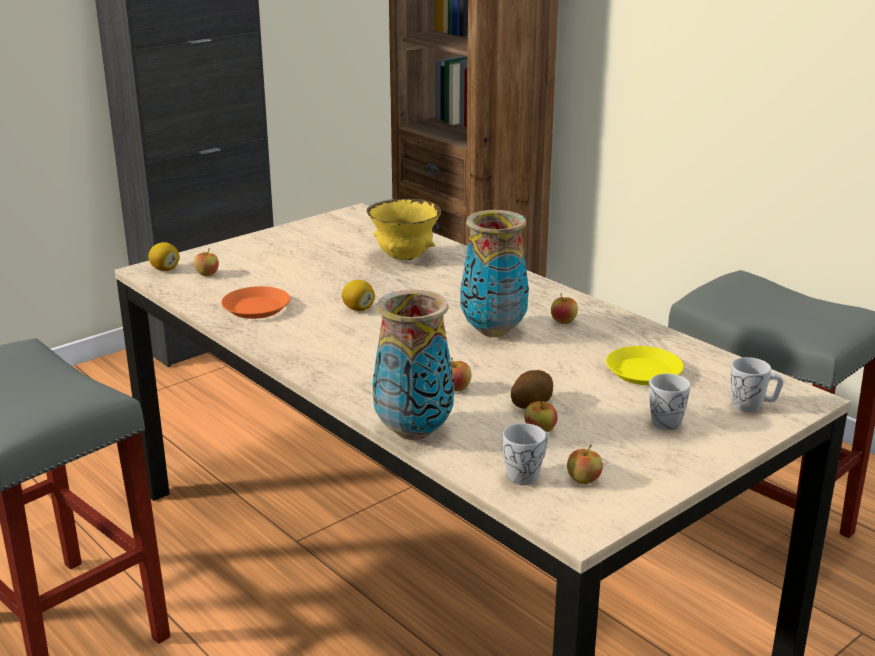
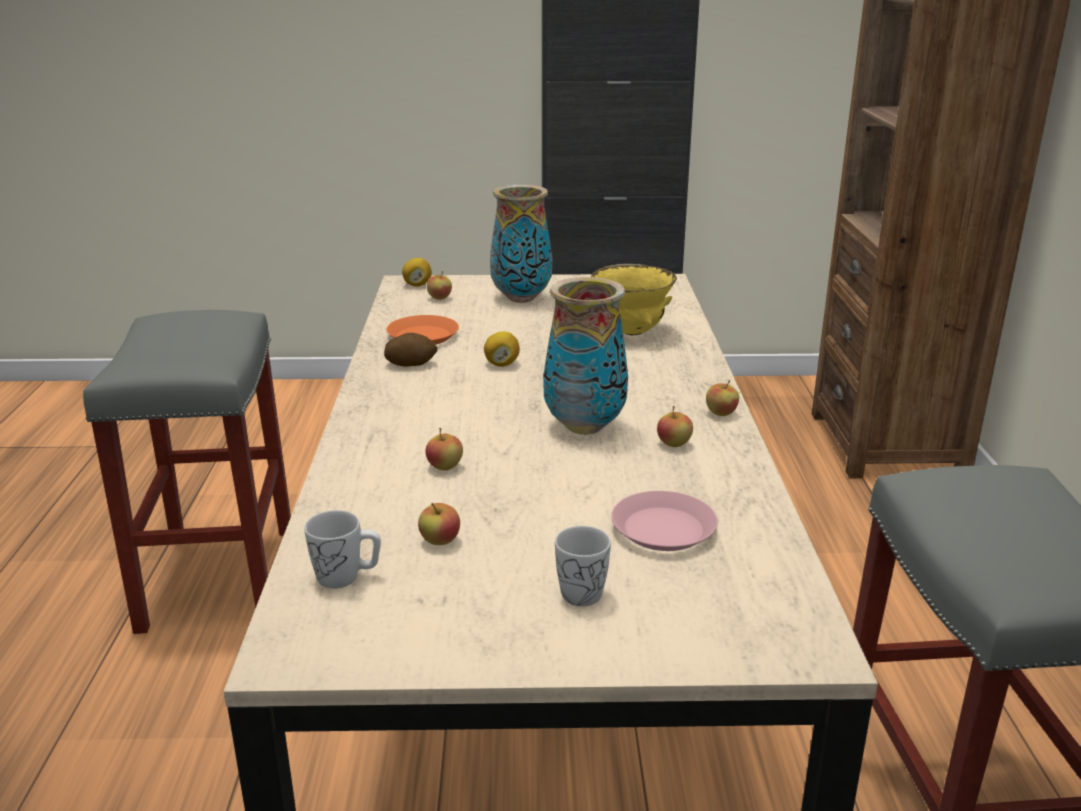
camera: 40 degrees right, 0 degrees up
vase [373,289,454,440] -> vase moved to [490,185,552,303]
potato [511,370,553,409] -> potato moved to [384,333,438,367]
apple [567,445,603,484] -> apple moved to [706,379,739,416]
yellow plate [606,346,684,385] -> pink plate [611,491,718,551]
white mug [730,357,783,412] -> none

